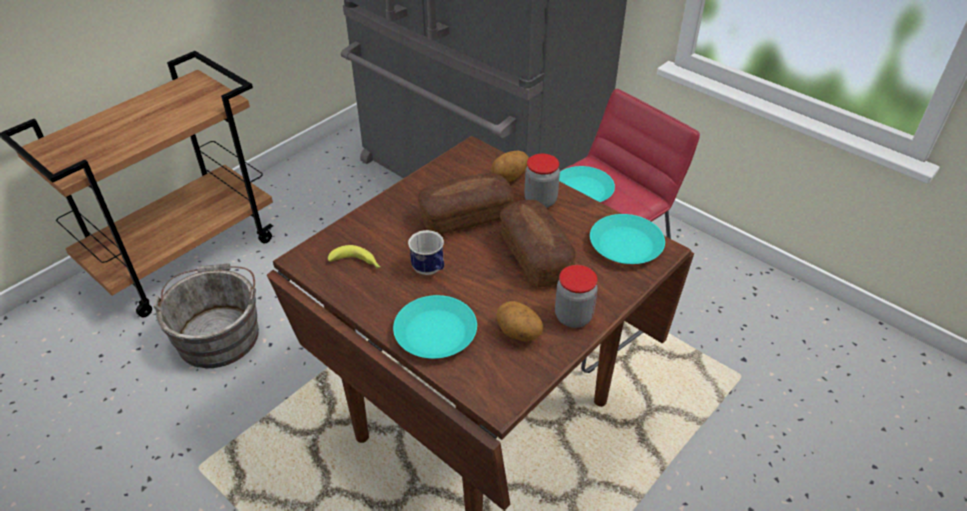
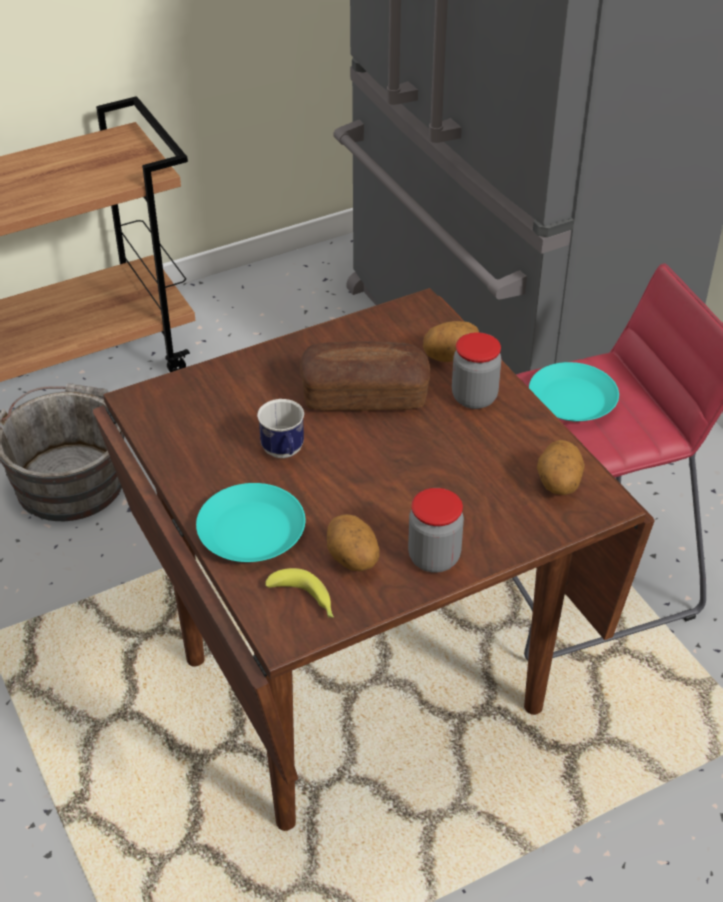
camera: 20 degrees right, 0 degrees up
banana [328,245,380,269] -> banana moved to [265,568,334,618]
bread [500,200,576,287] -> none
turquoise plate [590,214,665,264] -> potato [537,440,585,495]

